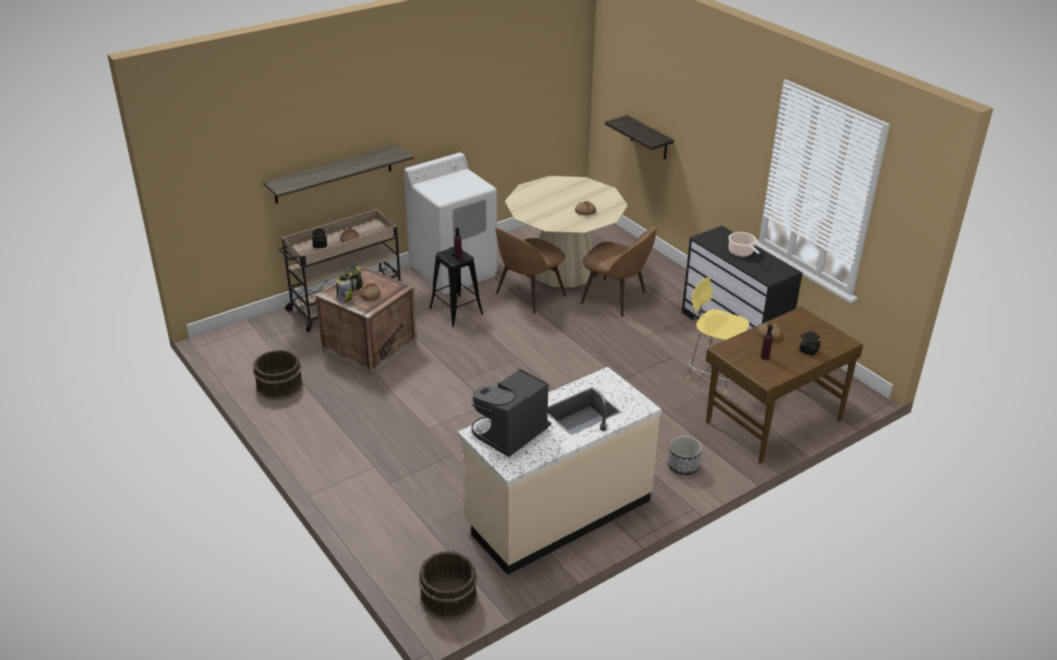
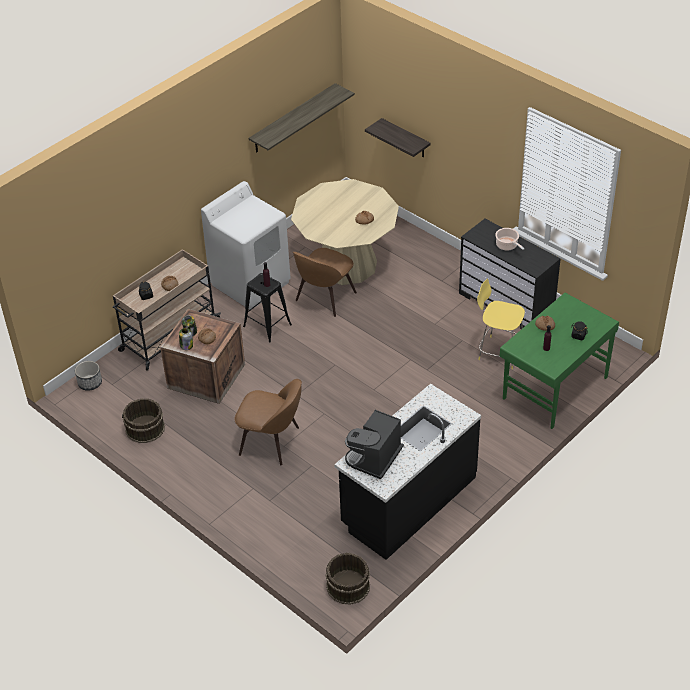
camera: 10 degrees left, 10 degrees up
shelf [263,145,414,204] -> shelf moved to [249,83,355,153]
beige counter [457,367,661,575] -> black counter [334,383,481,560]
brown chair [580,226,657,317] -> brown chair moved to [234,379,302,465]
planter [668,436,702,475] -> planter moved to [75,361,102,391]
brown desk [706,307,863,464] -> green desk [500,293,619,429]

